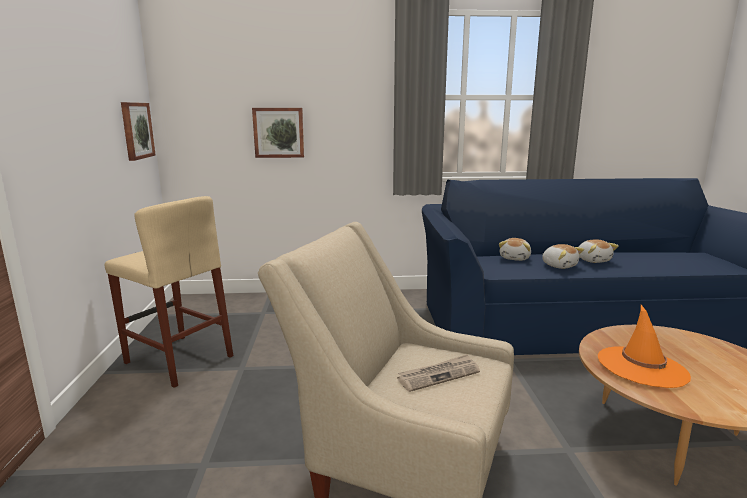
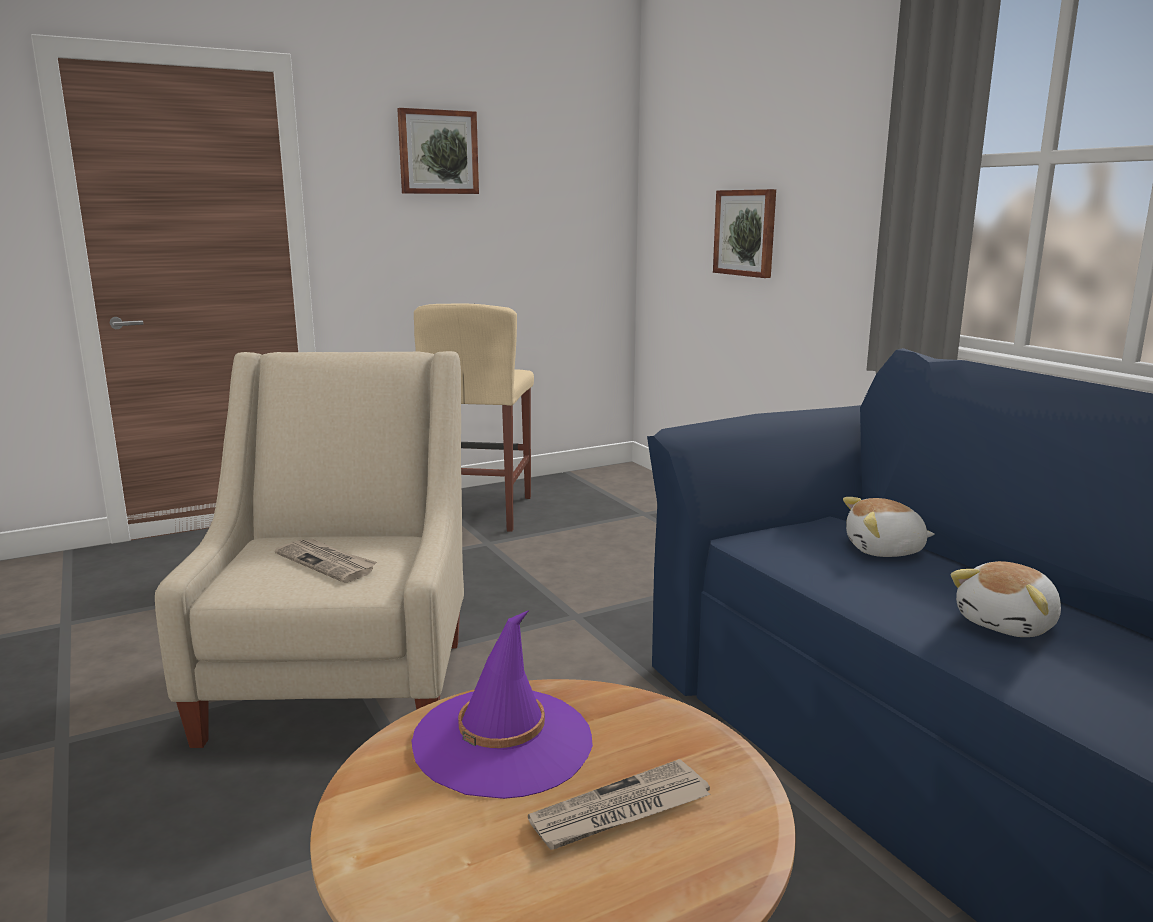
camera: 65 degrees right, 0 degrees up
picture [121,102,156,161] -> picture moved to [397,108,479,194]
plush toy [542,244,584,269] -> none
orange hat [598,305,691,388] -> purple hat [411,610,593,799]
none -> newspaper [528,759,711,850]

